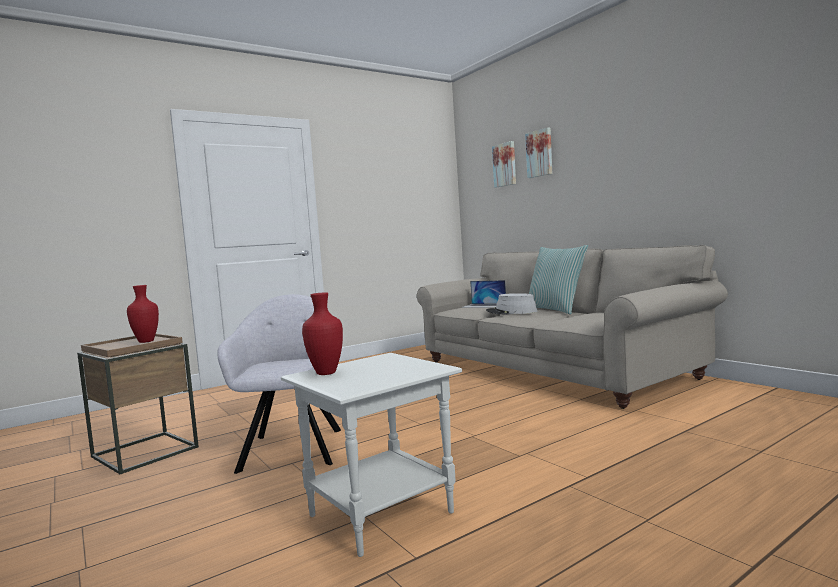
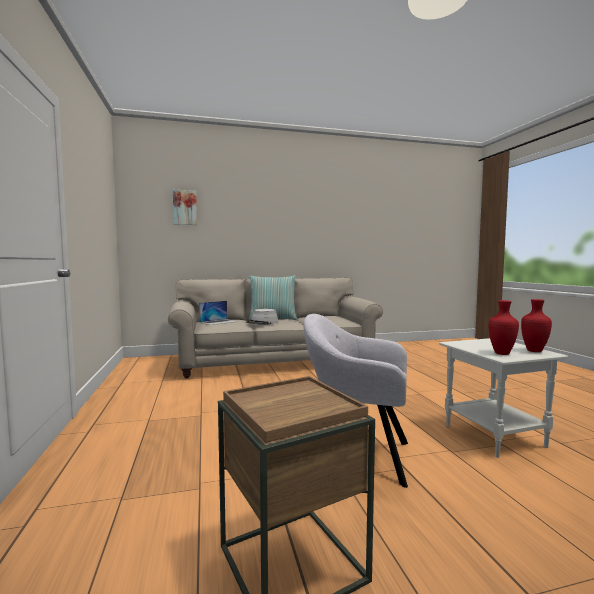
camera: 70 degrees left, 0 degrees up
red vase [127,285,159,343] -> red vase moved to [521,299,552,352]
picture [525,127,553,178] -> none

